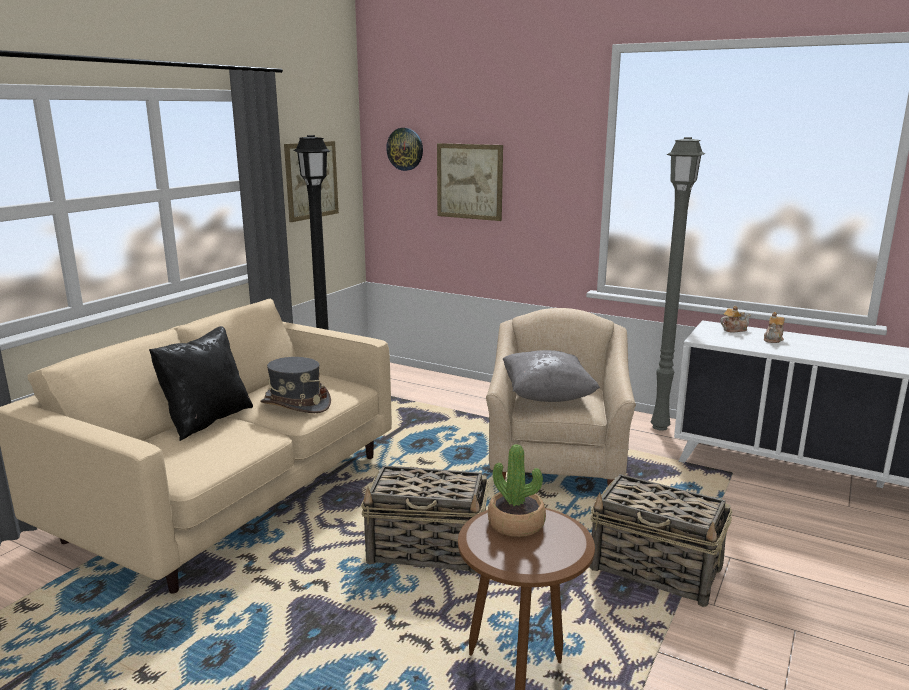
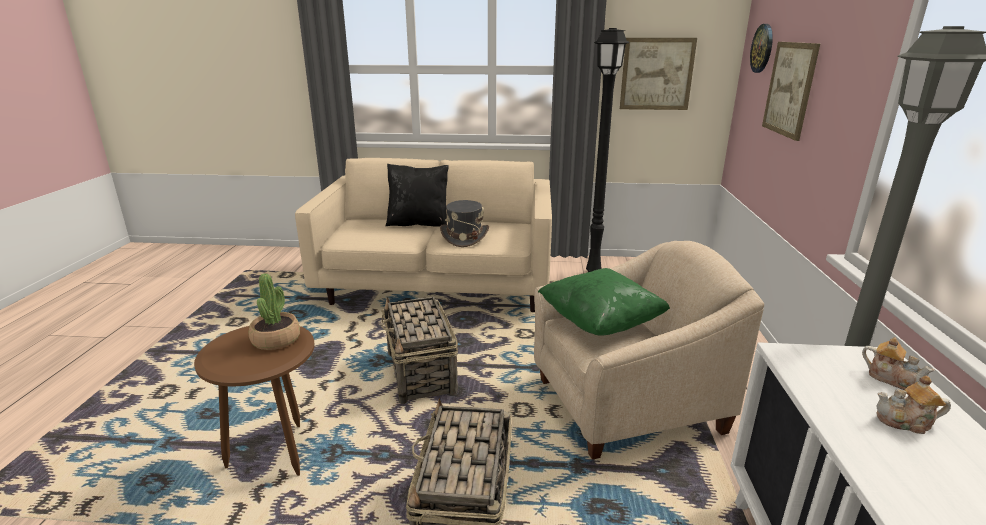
camera: 65 degrees right, 5 degrees up
grey pillow [503,350,600,402] -> green pillow [538,268,670,336]

